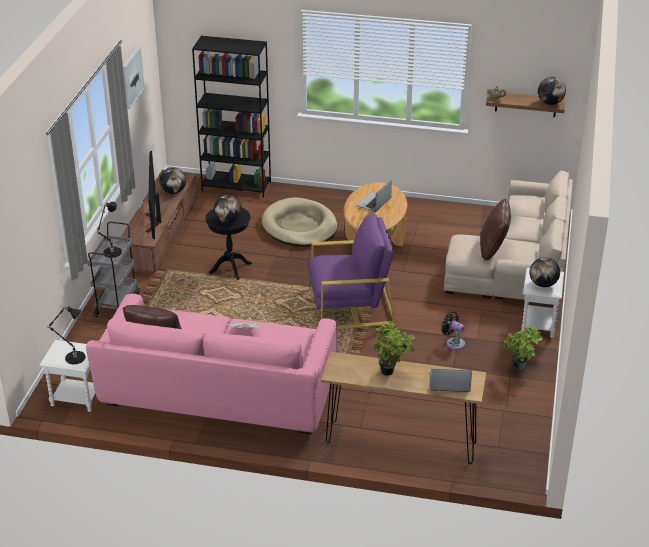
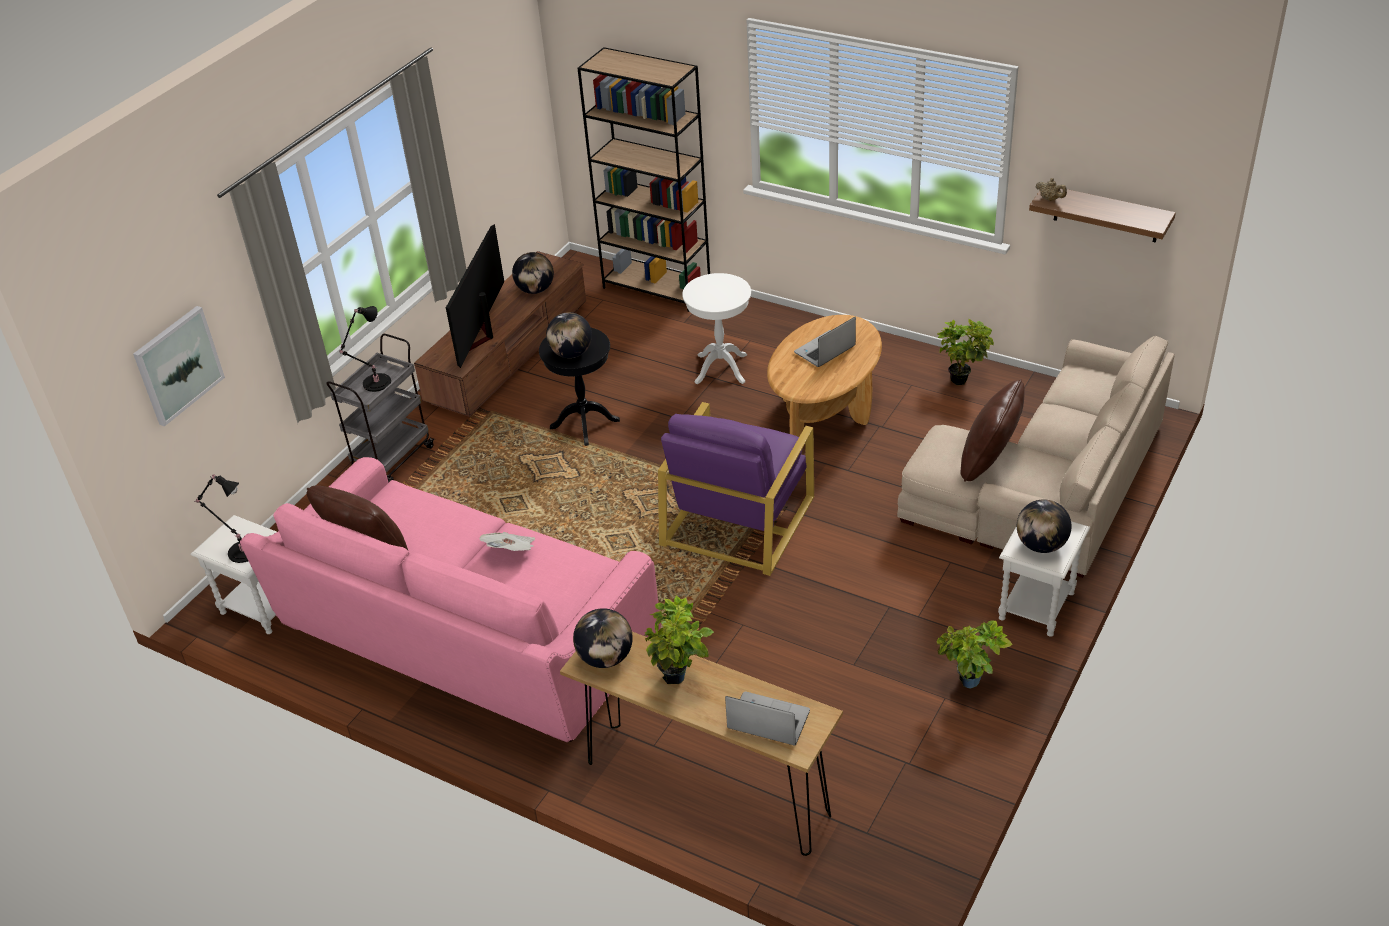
camera: 20 degrees right, 5 degrees up
picture [123,46,145,109] -> picture moved to [133,306,225,427]
black bookcase [192,36,271,198] -> beige bookcase [577,47,710,312]
beige dog bed [262,197,337,247] -> white side table [682,273,751,384]
purple armchair [308,214,395,329] -> purple armchair turned 105 degrees clockwise [658,402,814,576]
black fan [441,312,465,350] -> none
globe [538,77,566,105] -> globe moved to [573,608,633,668]
none -> potted plant [937,319,994,385]

